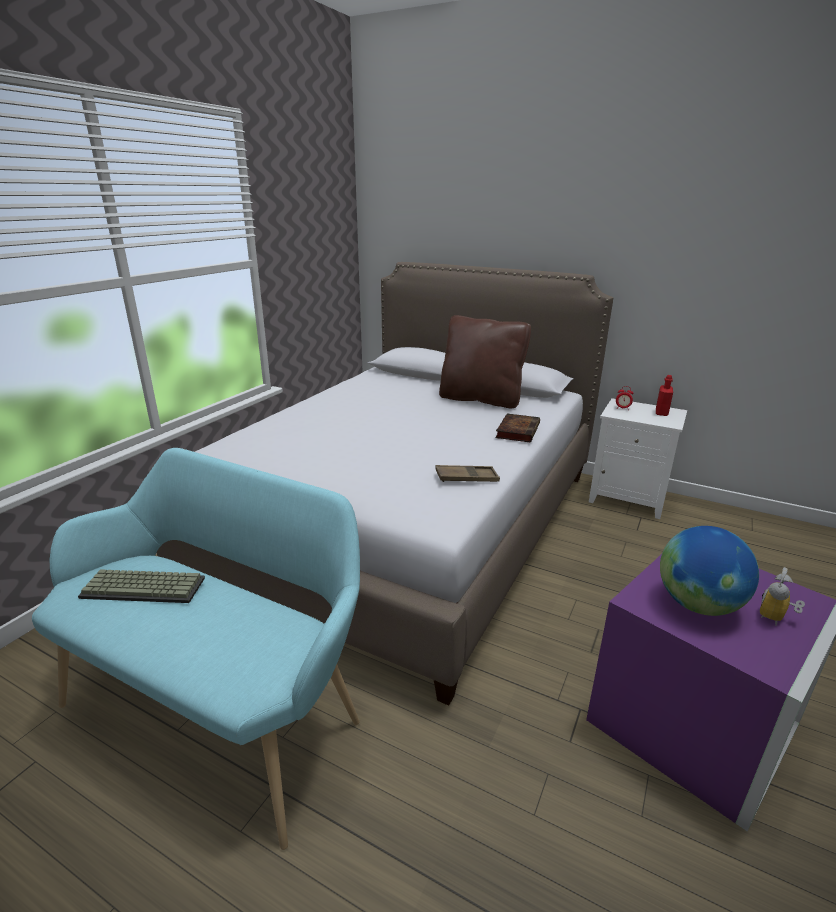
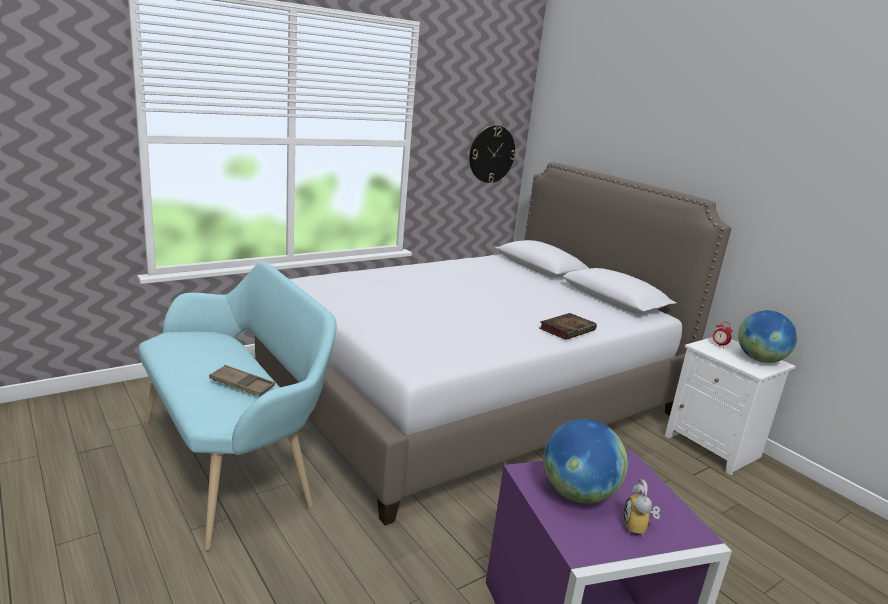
camera: 25 degrees right, 5 degrees down
keyboard [78,569,205,603] -> none
brown tray [435,465,500,482] -> brown tray moved to [209,365,275,396]
brown pillow [439,315,531,408] -> none
red bottle [656,375,673,416] -> globe [738,310,797,363]
alarm clock [760,567,805,626] -> alarm clock turned 60 degrees counterclockwise [623,479,660,537]
none -> wall clock [469,125,516,183]

